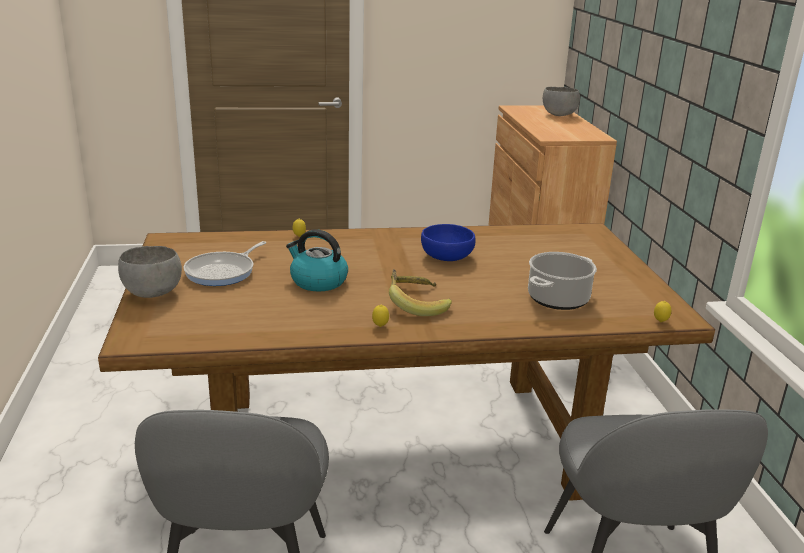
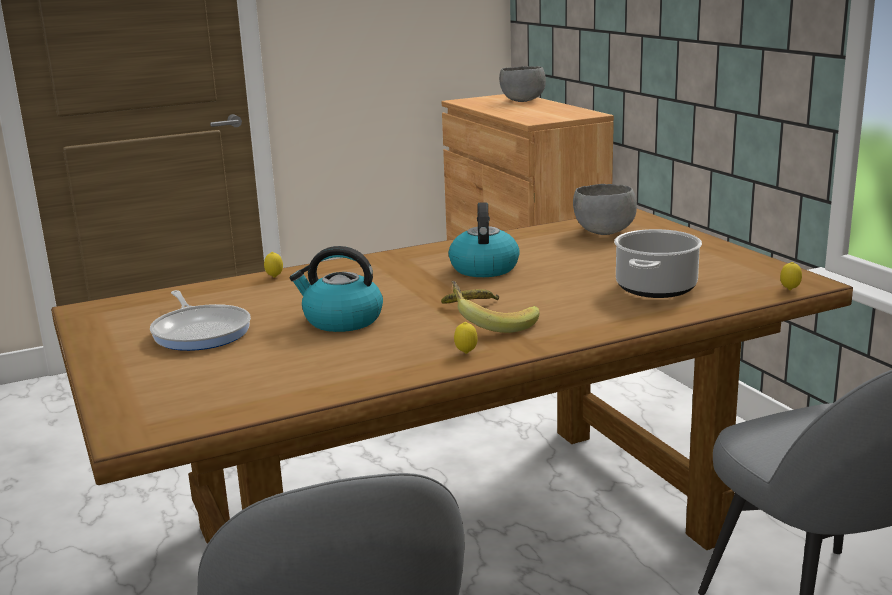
camera: 15 degrees left, 5 degrees down
grey bowl [118,246,182,298] -> grey bowl moved to [573,184,637,235]
frying pan [183,241,266,286] -> frying pan turned 45 degrees counterclockwise [150,290,251,351]
blue bowl [421,224,476,261] -> kettle [449,202,520,277]

